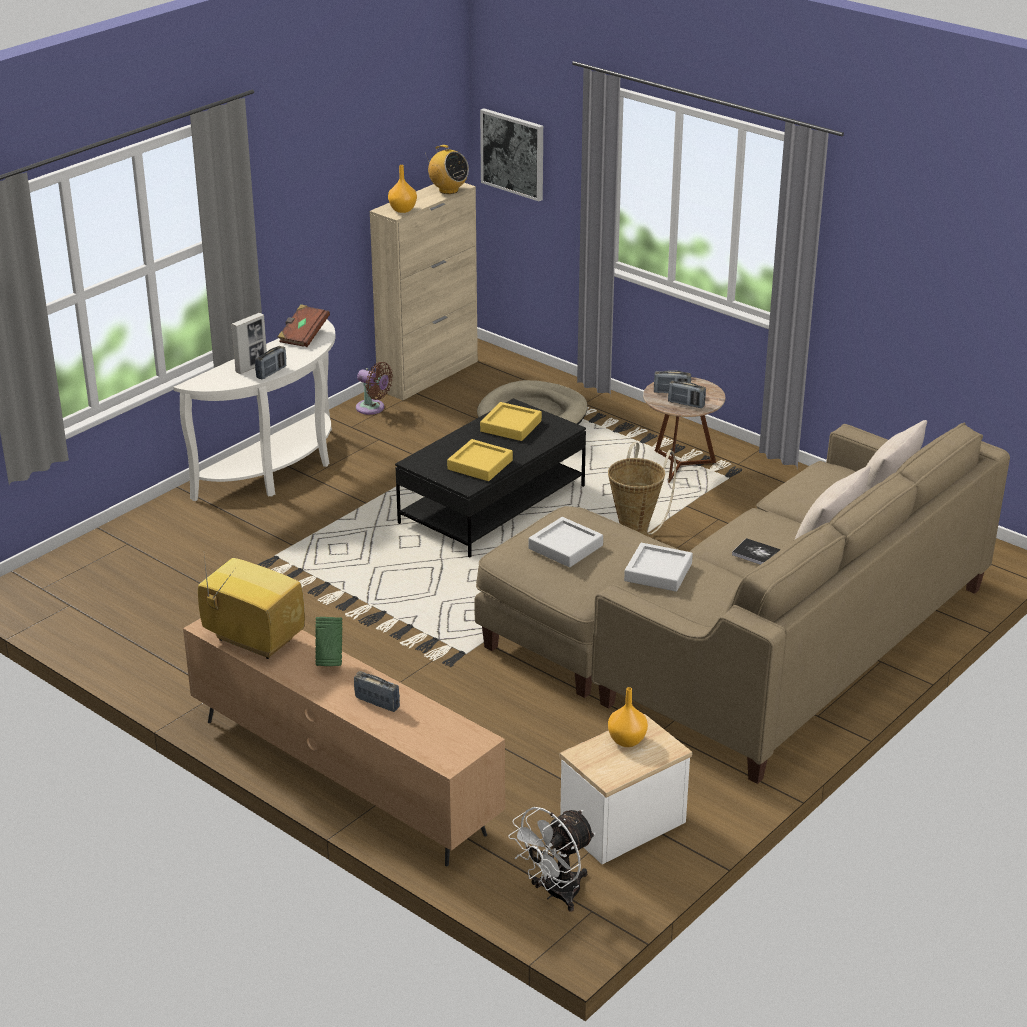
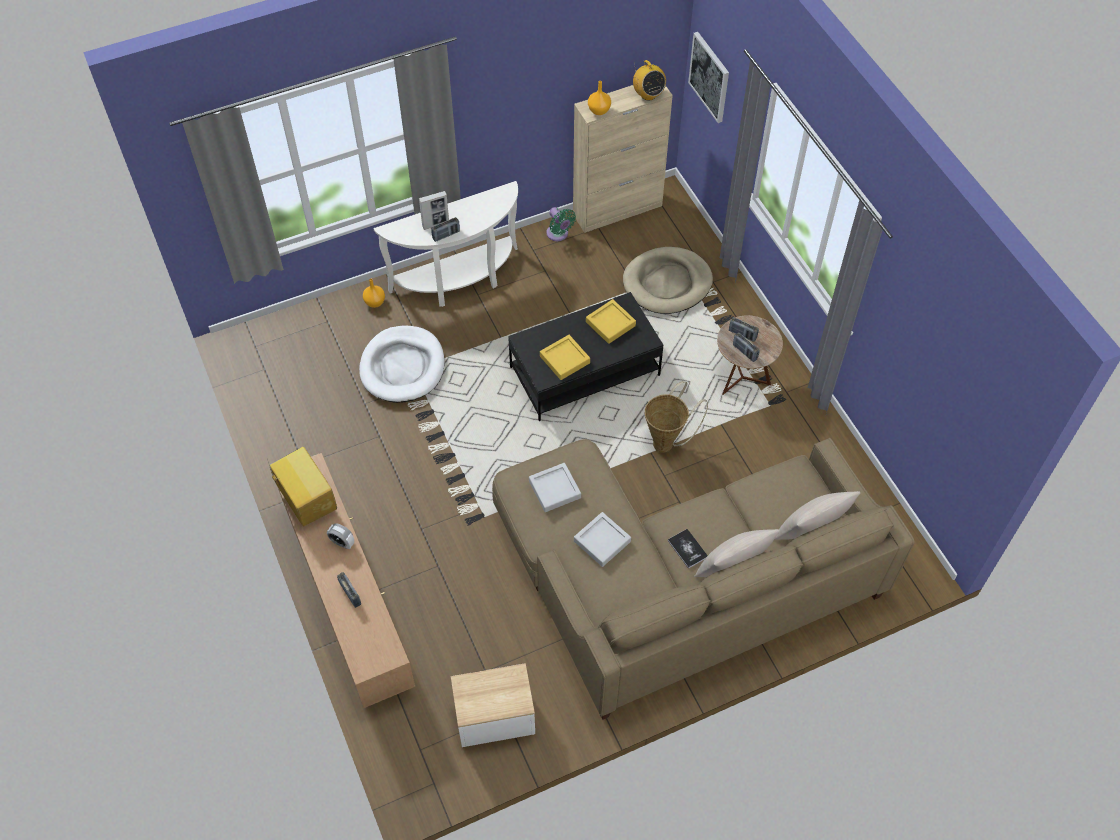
camera: 25 degrees right, 25 degrees up
brown book [278,304,330,347] -> none
green vase [315,617,343,666] -> alarm clock [327,523,354,549]
brown fan [356,362,393,415] -> green fan [546,207,576,241]
white fan [508,807,596,911] -> none
orange vase [608,687,648,747] -> orange vase moved to [363,279,385,308]
none -> white dog bed [359,326,445,403]

